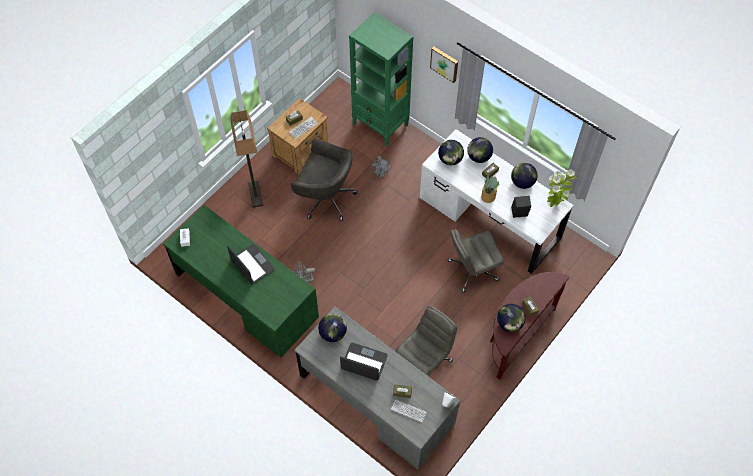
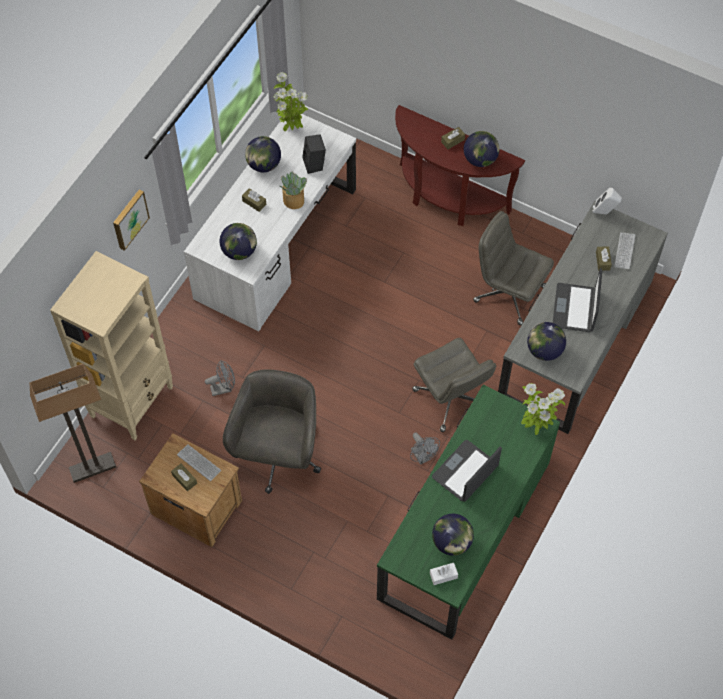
camera: 100 degrees left, 0 degrees up
floor lamp [231,110,263,208] -> floor lamp moved to [30,364,116,483]
green bookcase [349,12,413,147] -> beige bookcase [50,251,173,440]
grey office chair [448,229,504,292] -> grey office chair moved to [412,338,496,432]
globe [467,137,493,163] -> globe moved to [432,514,474,555]
none -> potted plant [521,383,565,435]

